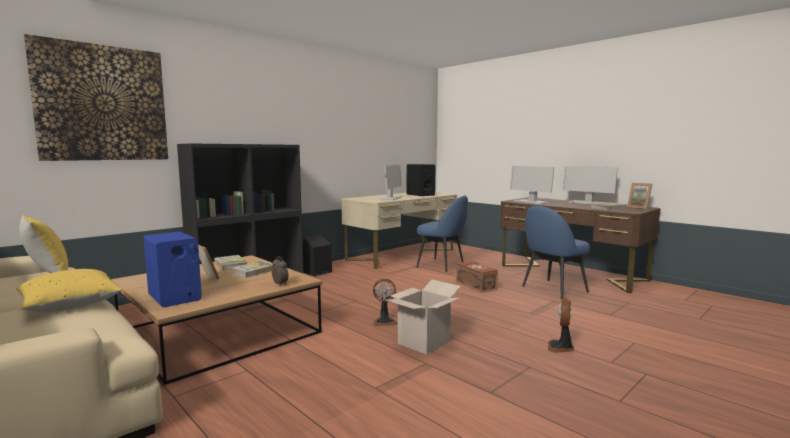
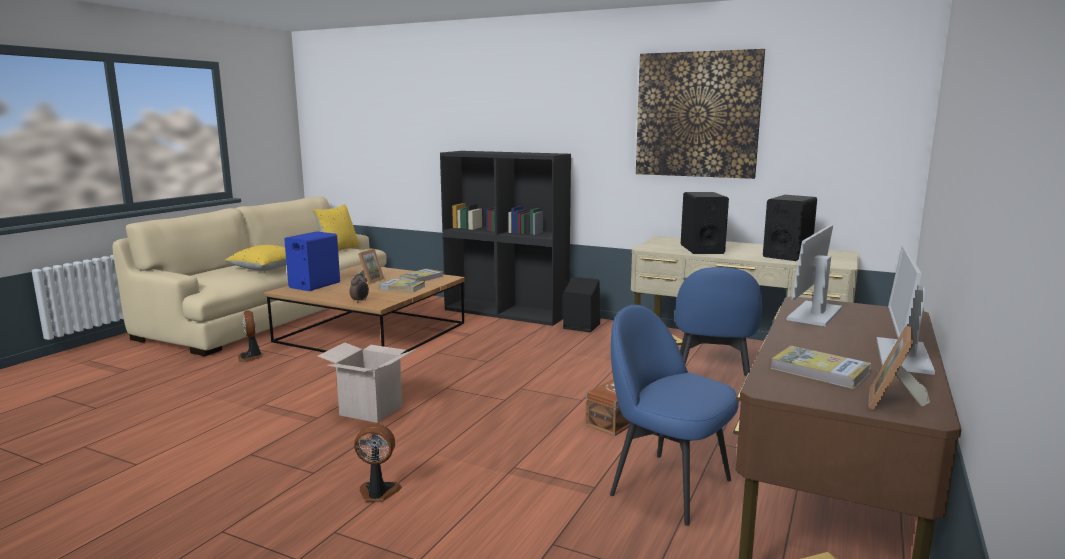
camera: 70 degrees right, 5 degrees up
picture [24,34,168,161] -> picture moved to [636,49,765,179]
fan [372,278,398,326] -> fan moved to [238,310,263,363]
monitor [379,165,402,200] -> black speaker [681,192,729,254]

